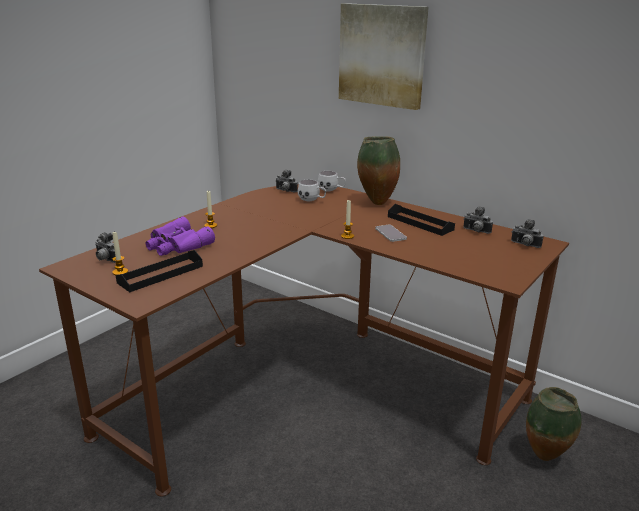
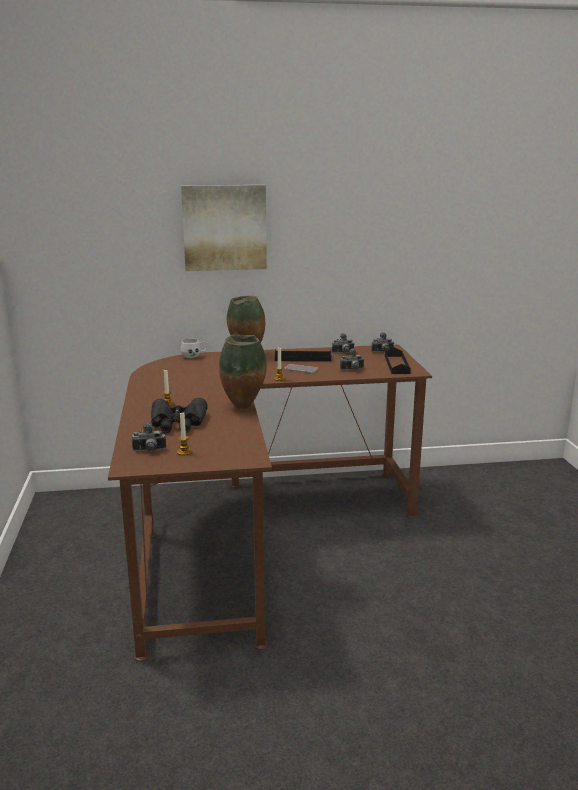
camera: 45 degrees left, 5 degrees down
black tray [116,250,203,293] -> black tray moved to [385,347,411,374]
purple binoculars [145,217,215,256] -> black binoculars [151,398,207,434]
camera [275,170,298,193] -> camera moved to [340,349,364,371]
white mug [298,180,326,202] -> none
vase [526,387,582,461] -> vase moved to [219,334,267,409]

